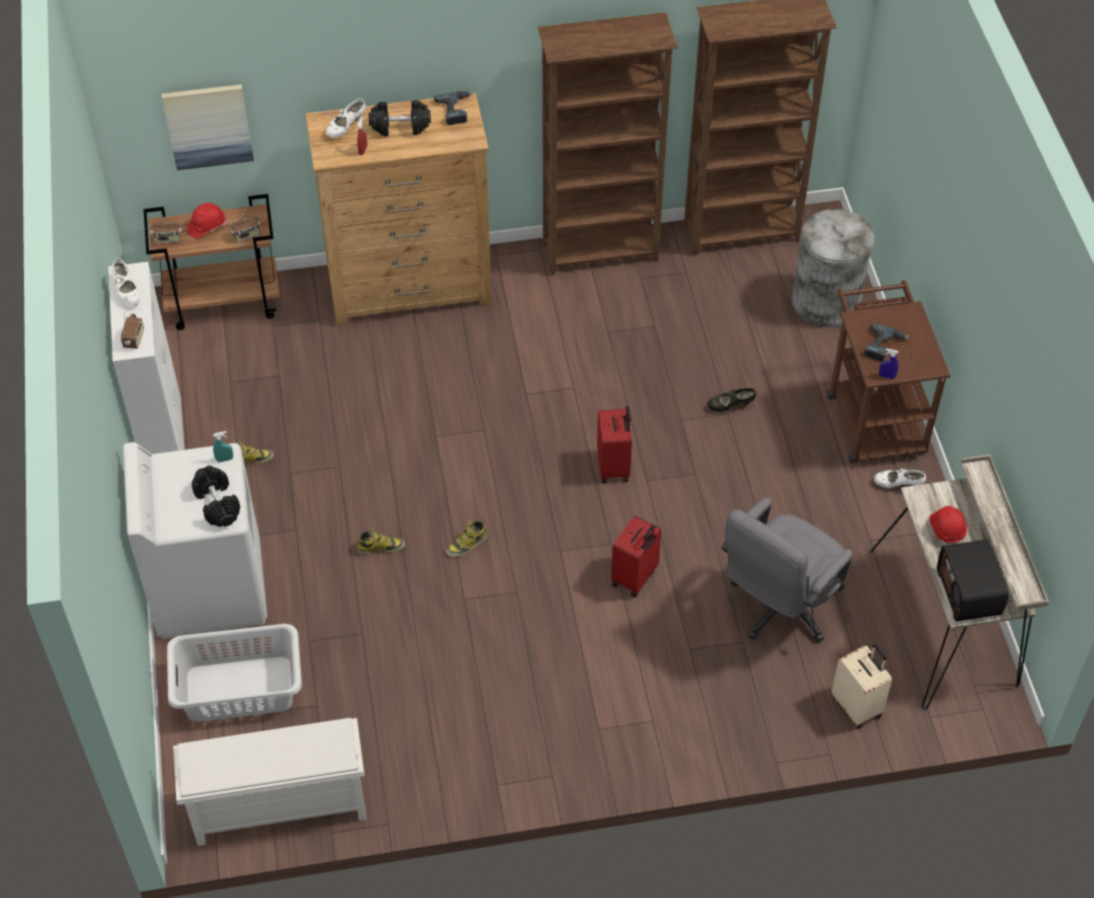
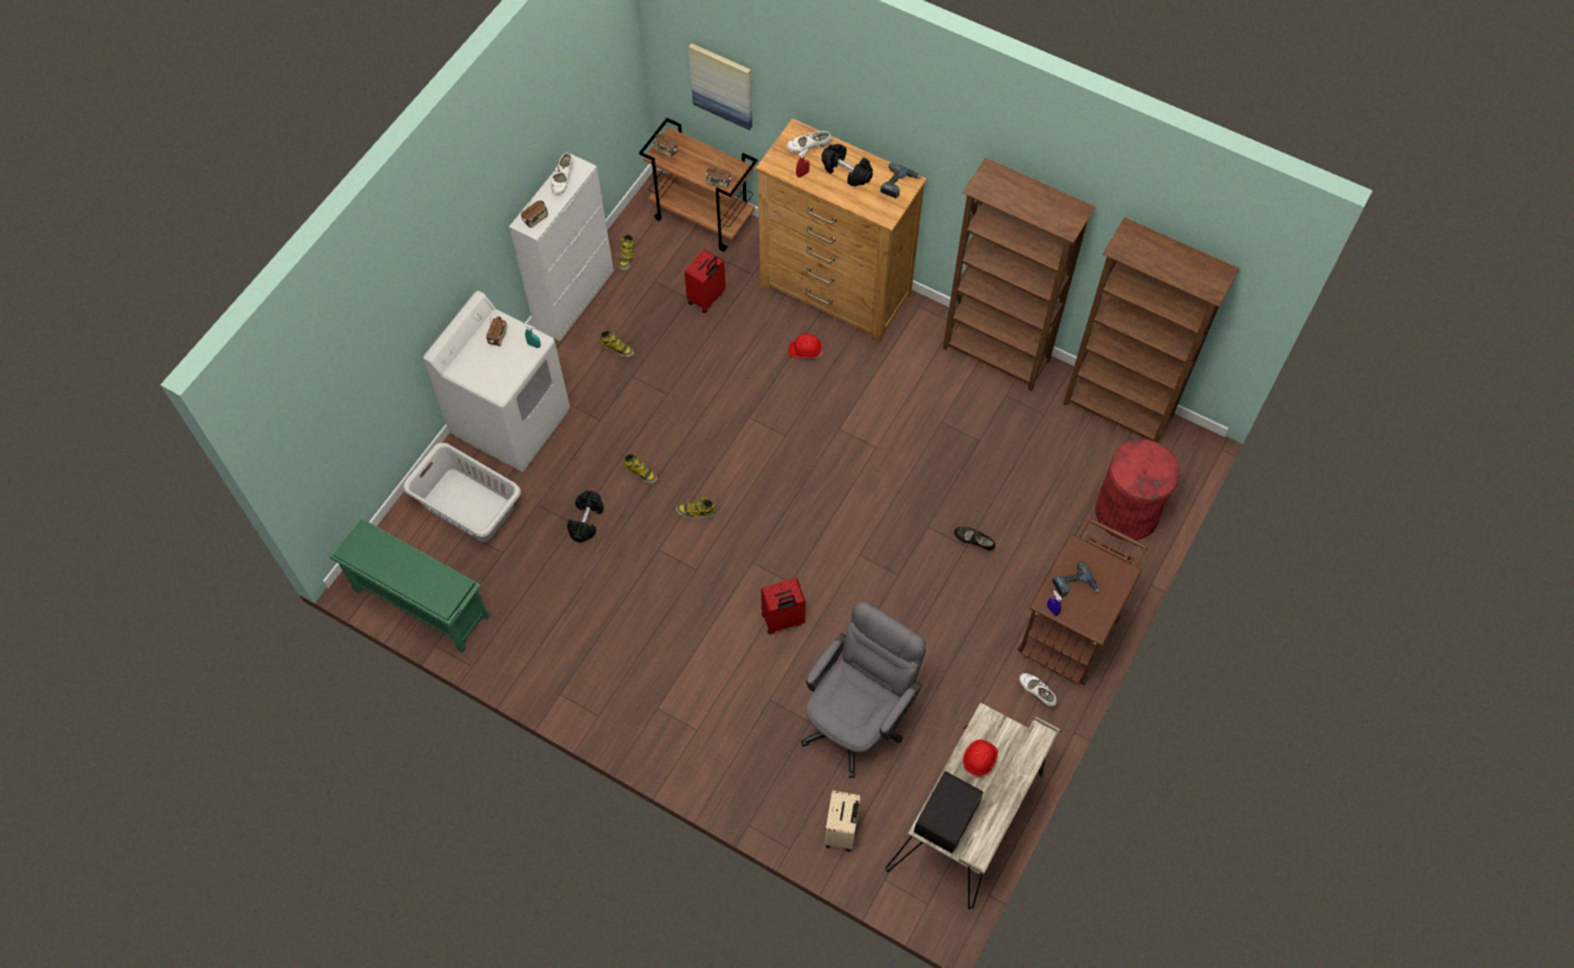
camera: 40 degrees right, 10 degrees up
white shoe rack [173,718,366,846] -> green shoe rack [330,518,489,653]
red hard hat [187,203,226,239] -> red hard hat moved to [788,334,823,358]
black dumbbell [192,465,240,527] -> black dumbbell moved to [567,491,604,542]
red suitcase [597,406,632,483] -> red suitcase moved to [684,249,726,314]
grey office chair [721,498,852,643] -> grey office chair turned 135 degrees clockwise [801,602,926,778]
grey trash can [792,209,874,328] -> red trash can [1095,439,1180,540]
none -> radio [486,316,507,346]
none -> boot [619,234,635,271]

